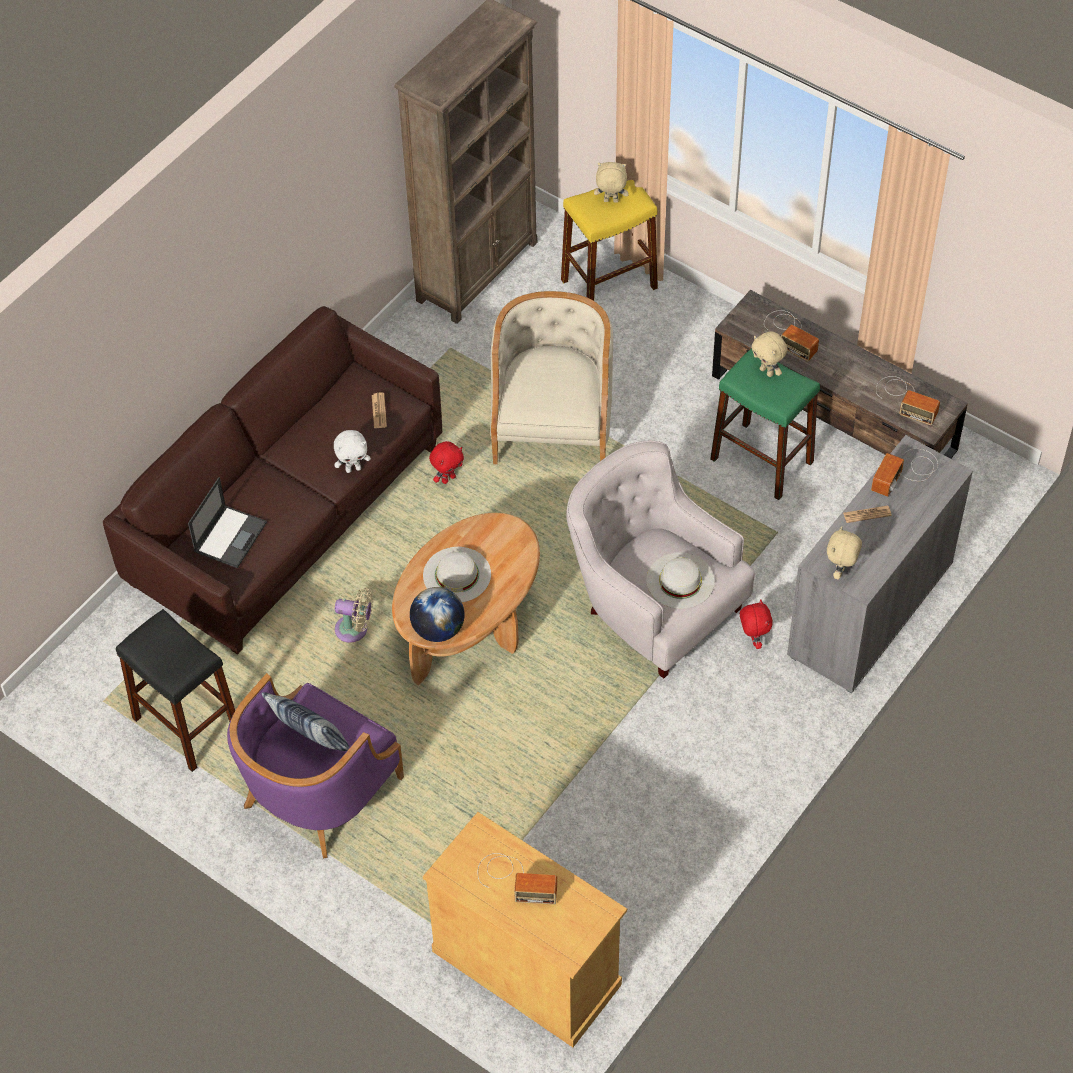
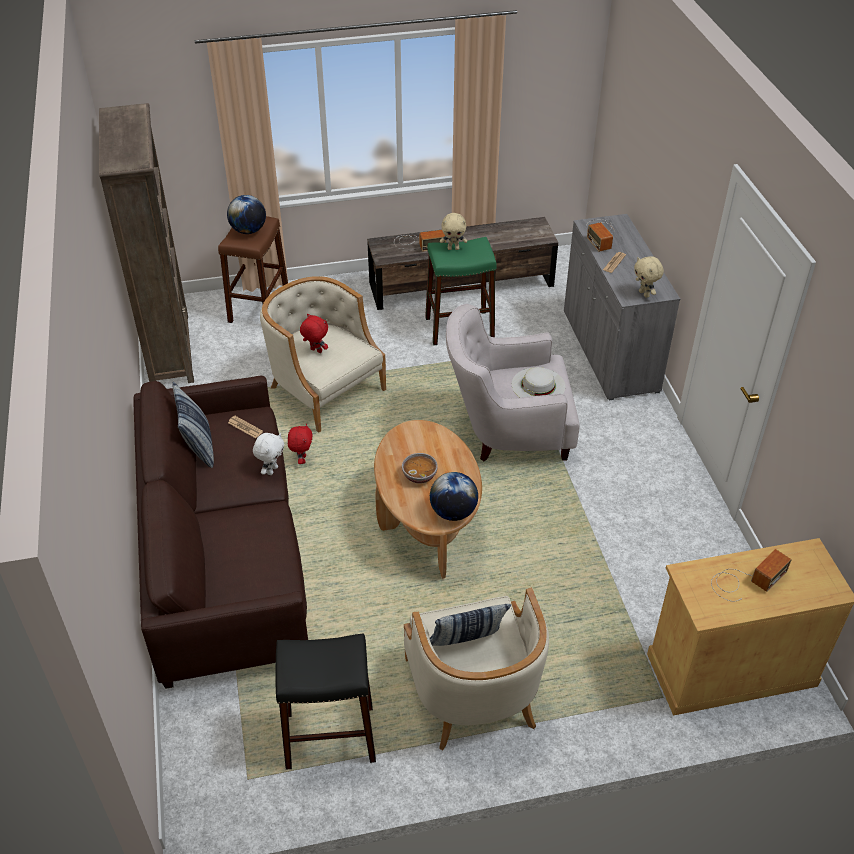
camera: 50 degrees left, 10 degrees down
laptop [188,477,267,569] -> none
purple armchair [227,673,404,859] -> beige armchair [404,587,549,750]
beige fan [335,588,373,643] -> none
white hat [423,547,491,602] -> bowl [402,453,438,484]
yellow stool [561,180,658,301] -> brown stool [218,216,288,323]
beige plush toy [594,162,629,203] -> globe [227,195,266,234]
red plush toy [740,599,773,649] -> red plush toy moved to [300,314,328,353]
radio [876,376,940,425] -> none
none -> pillow [172,382,214,468]

